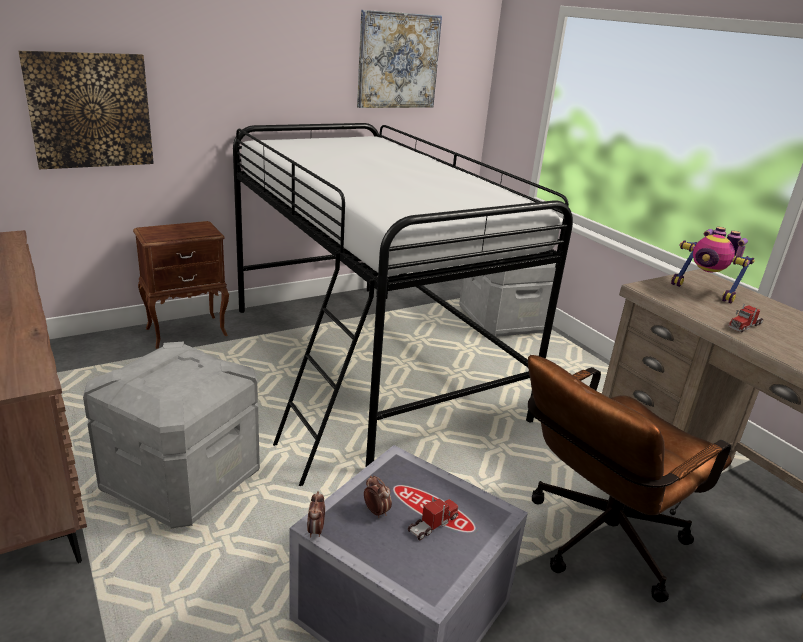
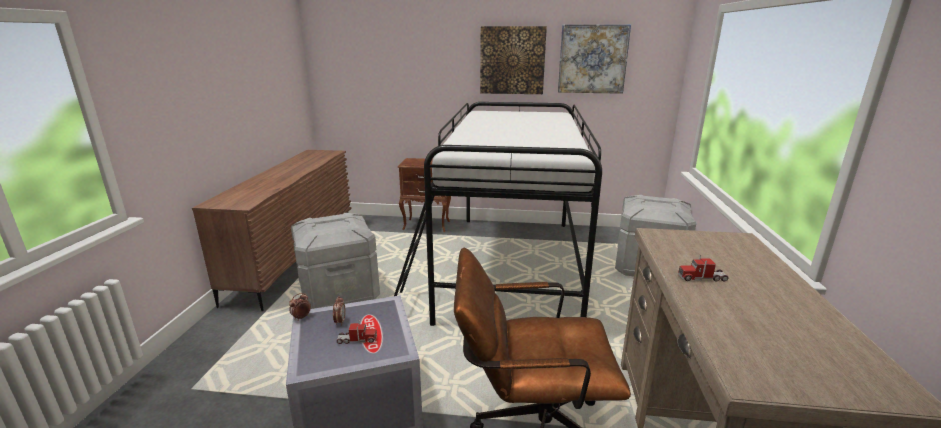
camera: 40 degrees right, 5 degrees down
picture [18,51,154,169] -> picture moved to [480,26,547,94]
toy robot [671,227,755,303] -> none

